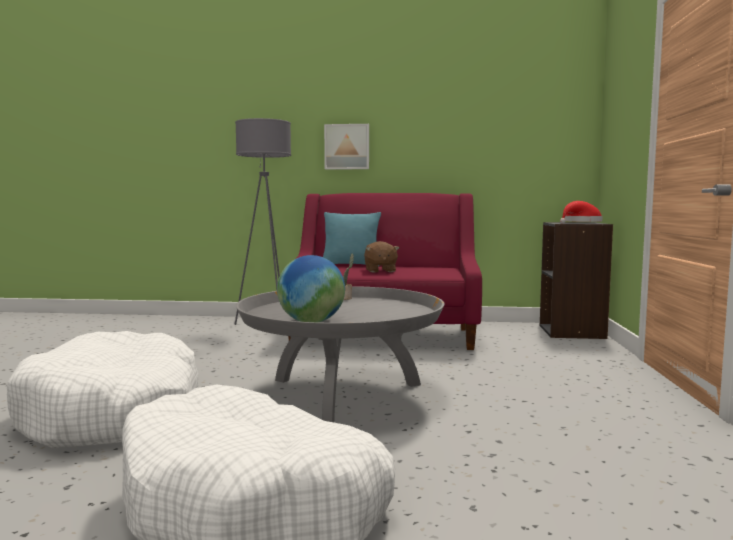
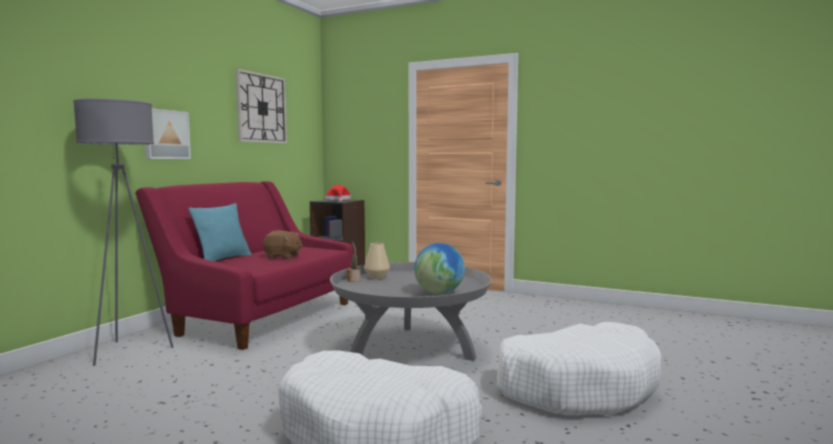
camera: 70 degrees left, 0 degrees up
none -> wall clock [236,69,287,143]
none -> beige vase [364,243,390,279]

